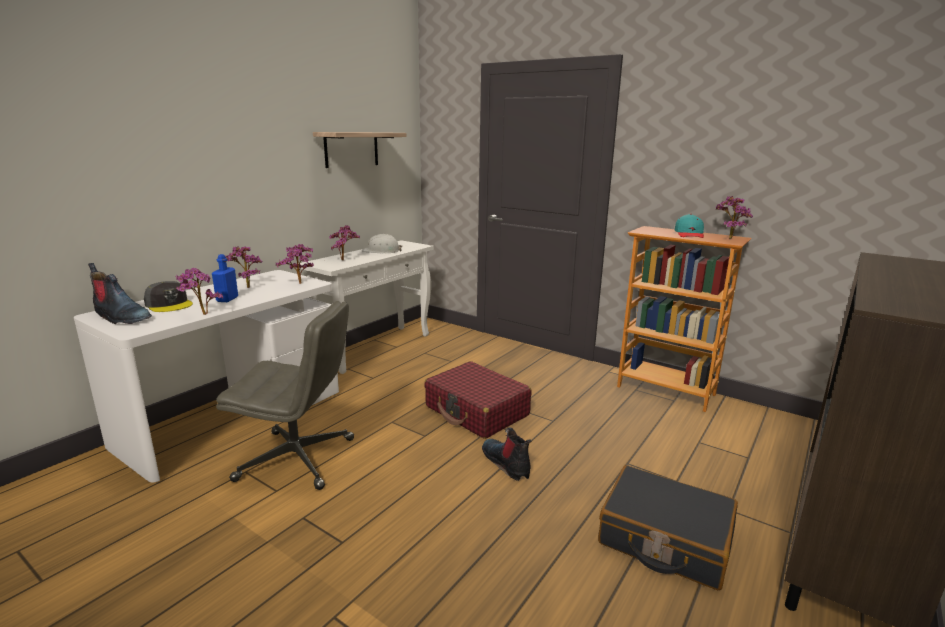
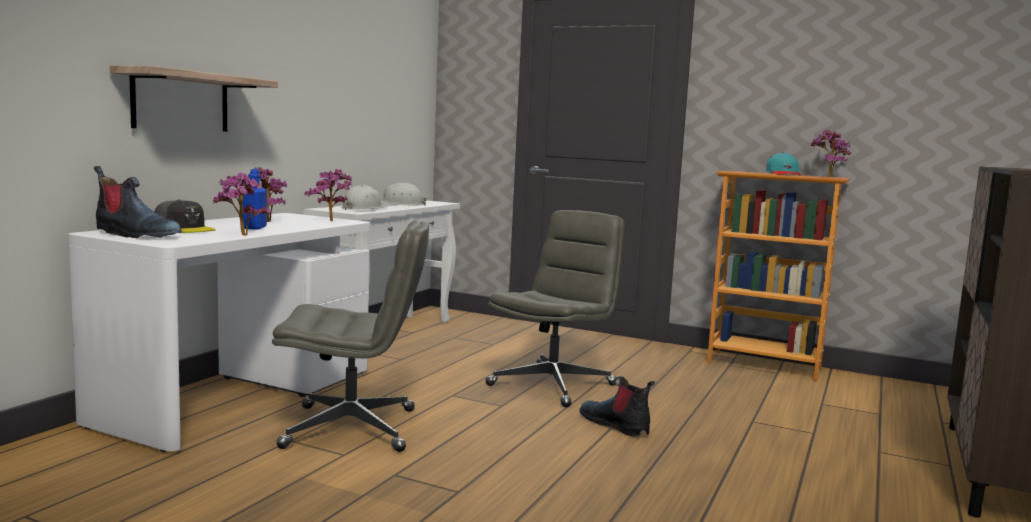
camera: 10 degrees left, 10 degrees down
shelf [313,132,407,168] -> shelf moved to [110,65,278,132]
potted plant [329,225,360,260] -> white hard hat [341,185,387,210]
red suitcase [424,361,532,439] -> grey office chair [485,210,625,407]
black suitcase [598,465,738,590] -> none

